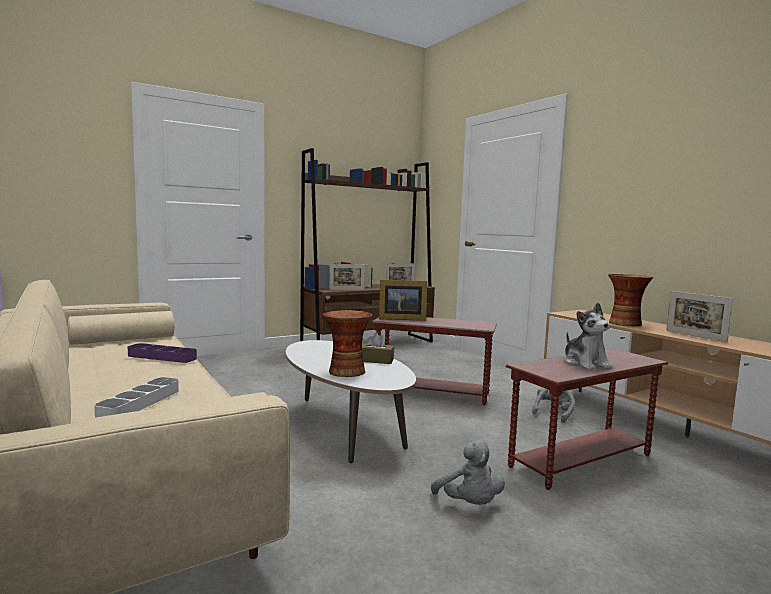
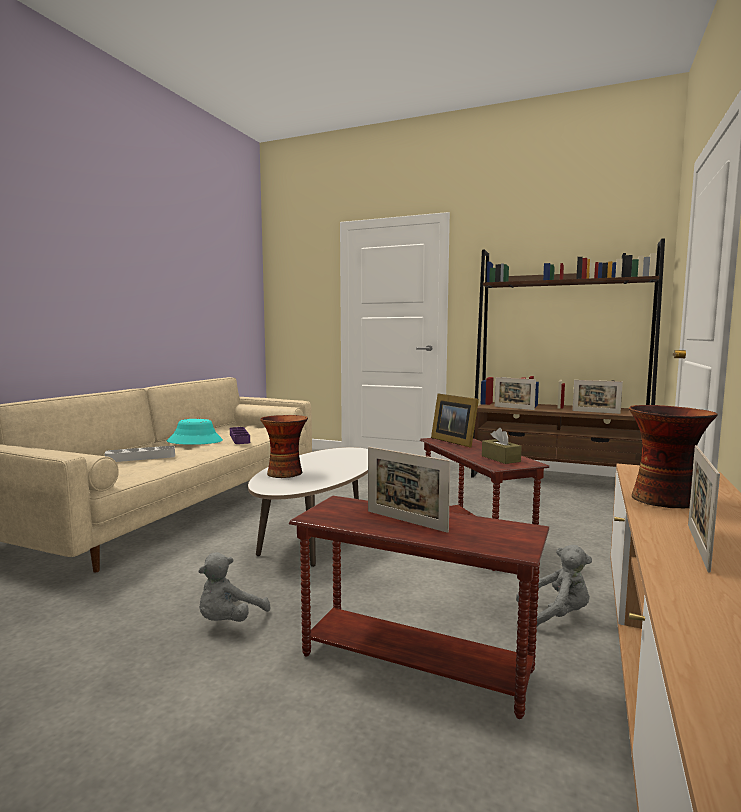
camera: 55 degrees right, 0 degrees up
brown tissue box [362,333,394,364] -> brown tissue box moved to [482,428,522,464]
plush toy [564,302,612,370] -> picture frame [368,447,450,533]
none -> turquoise hat [167,419,223,445]

